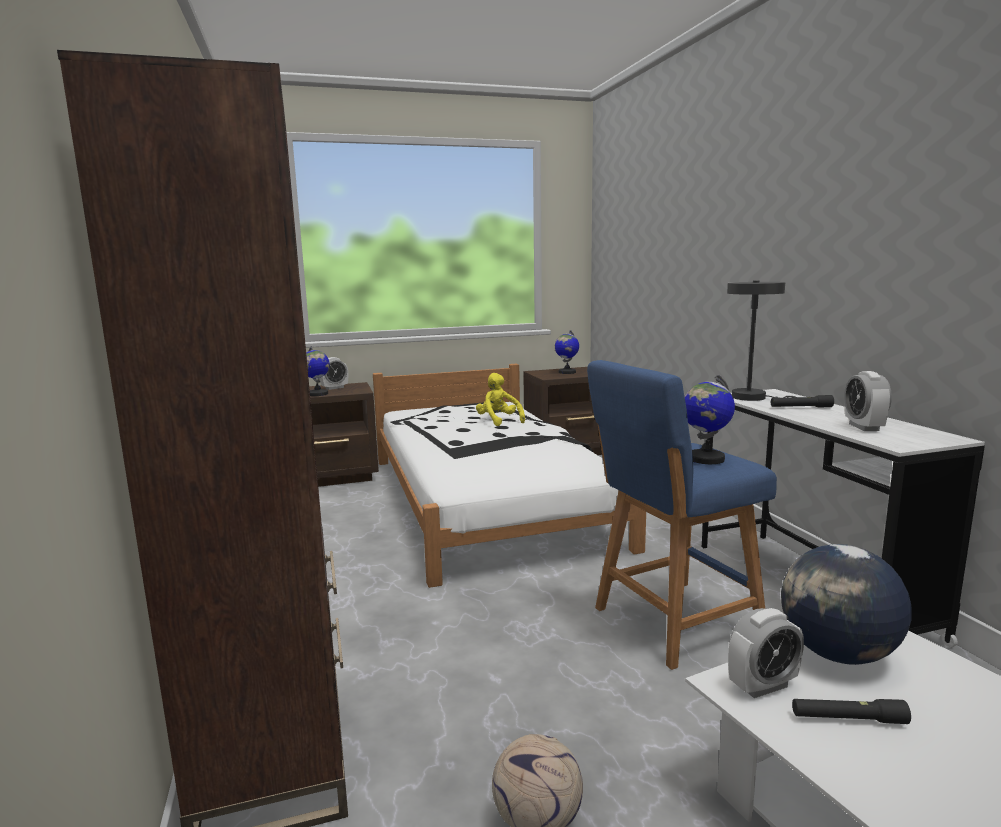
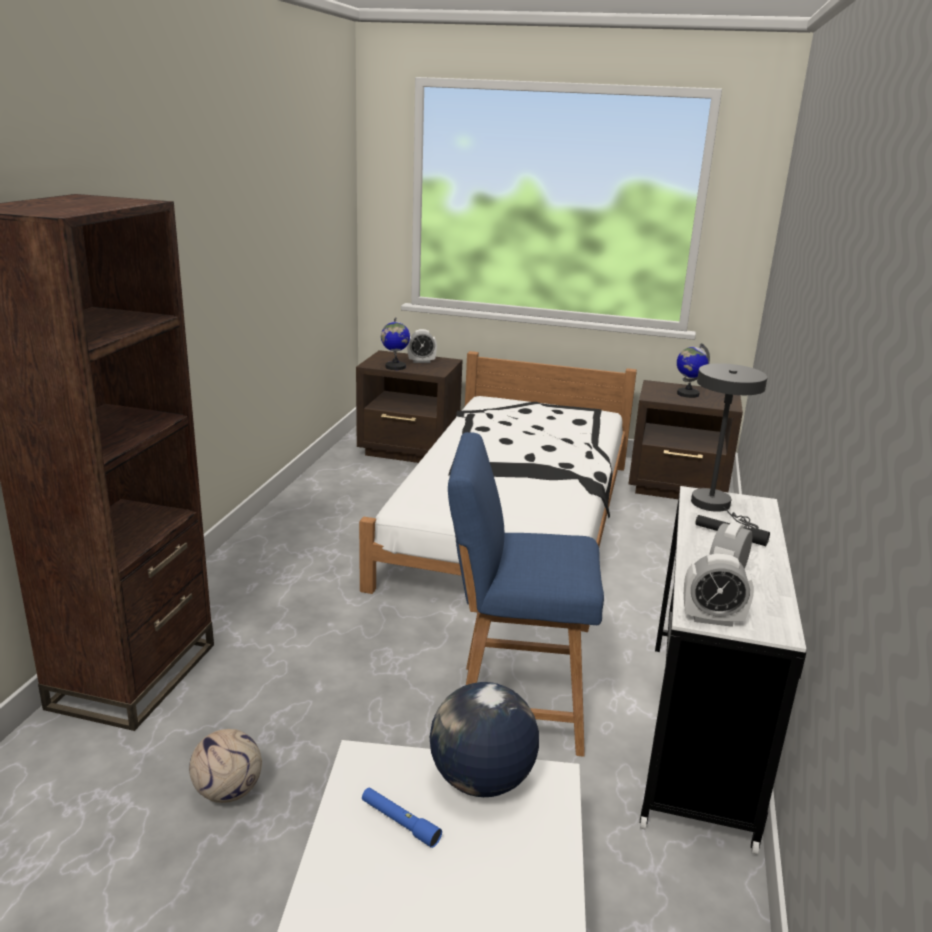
camera: 30 degrees right, 10 degrees up
yellow plush toy [476,373,525,426] -> none
globe [685,374,735,464] -> none
alarm clock [728,608,804,698] -> alarm clock moved to [684,554,754,627]
black flashlight [792,699,911,724] -> blue flashlight [362,788,442,848]

